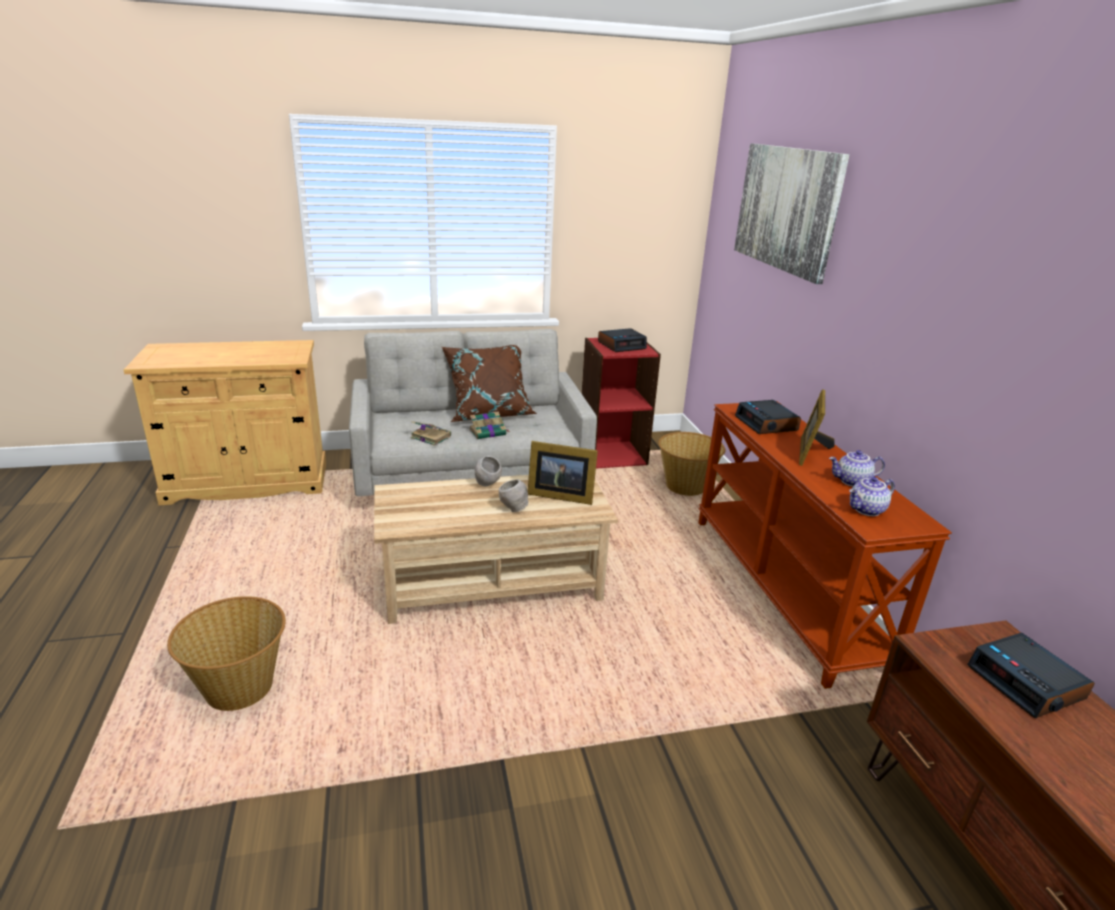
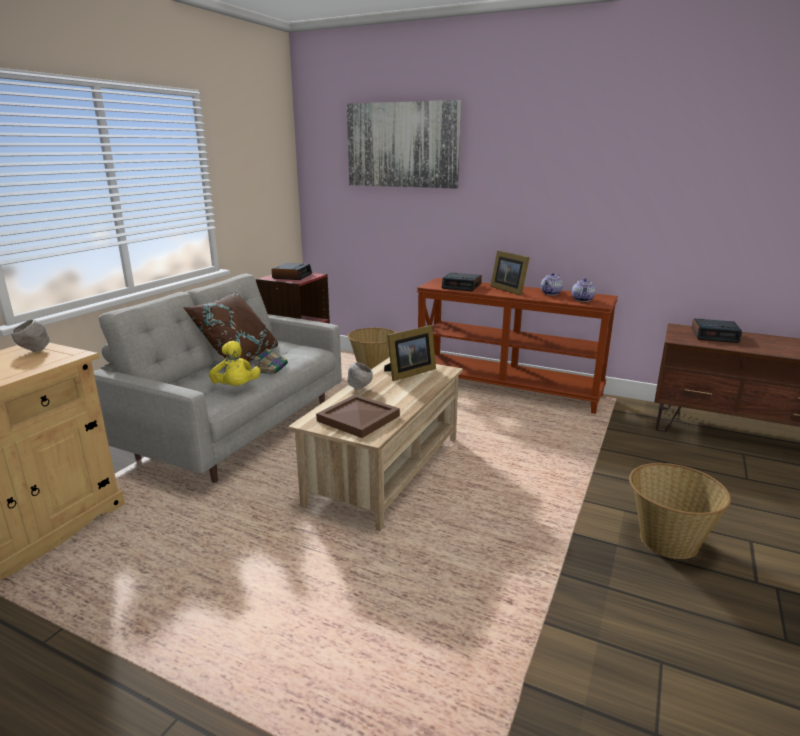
camera: 50 degrees left, 5 degrees down
basket [167,596,286,711] -> basket moved to [629,463,731,559]
book [410,421,451,446] -> yellow plush toy [209,341,261,386]
grey bowl [499,479,529,512] -> grey bowl moved to [11,319,51,352]
none -> brown tray [316,394,400,438]

